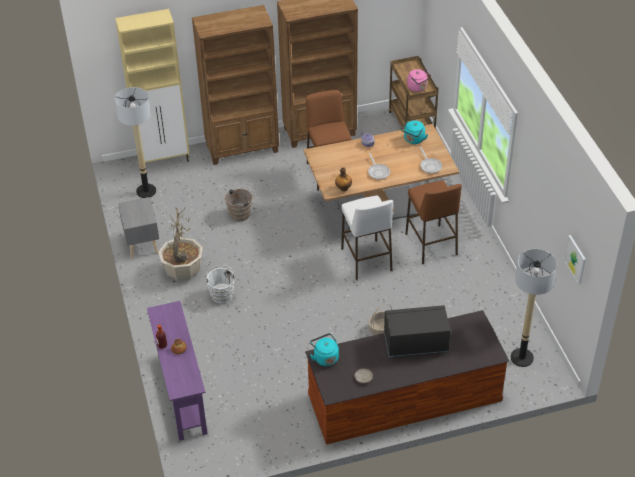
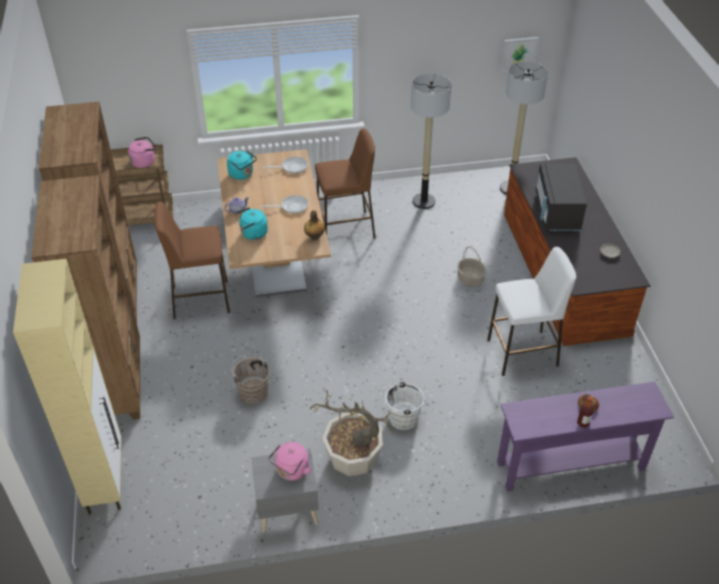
camera: 85 degrees left, 0 degrees up
floor lamp [115,87,156,198] -> floor lamp moved to [411,73,452,209]
turquoise kettle [310,333,339,366] -> turquoise kettle moved to [235,207,268,240]
white stool [341,196,393,280] -> white stool moved to [487,247,576,376]
none -> pink kettle [268,442,312,481]

